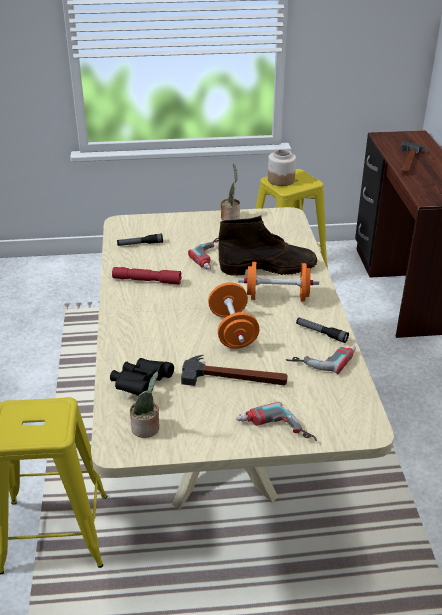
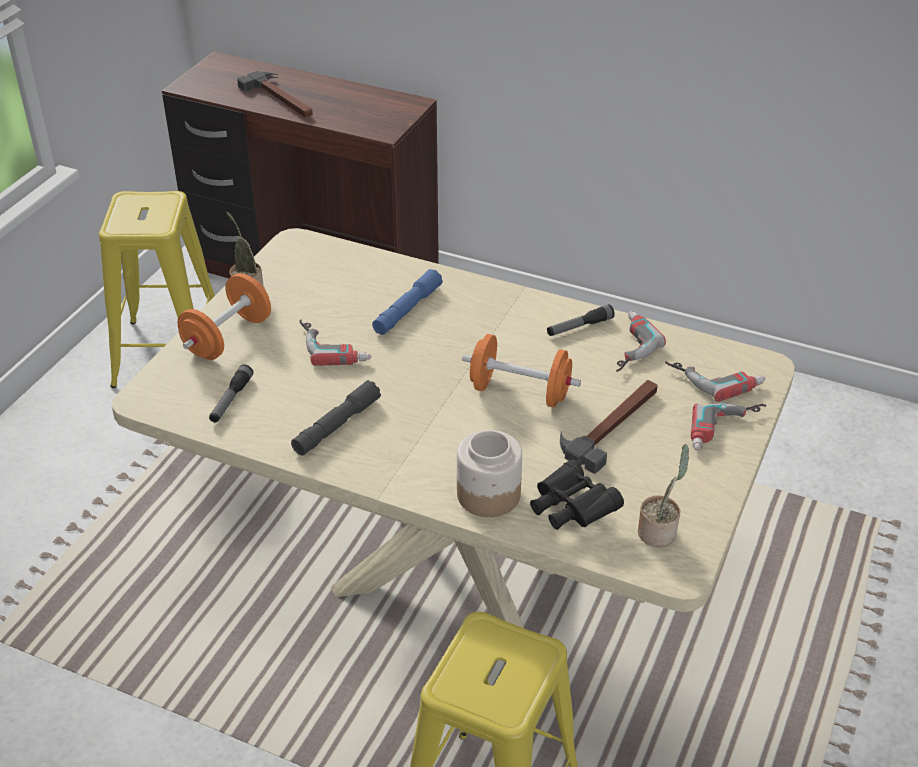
camera: 60 degrees left, 5 degrees up
red flashlight [112,267,182,285] -> grey flashlight [291,380,381,455]
brown boot [218,215,317,276] -> blue flashlight [372,269,443,335]
orange dumbbell [238,262,319,302] -> orange dumbbell moved to [177,273,271,360]
jar [268,149,296,186] -> jar moved to [457,430,522,517]
none -> power drill [665,361,765,402]

